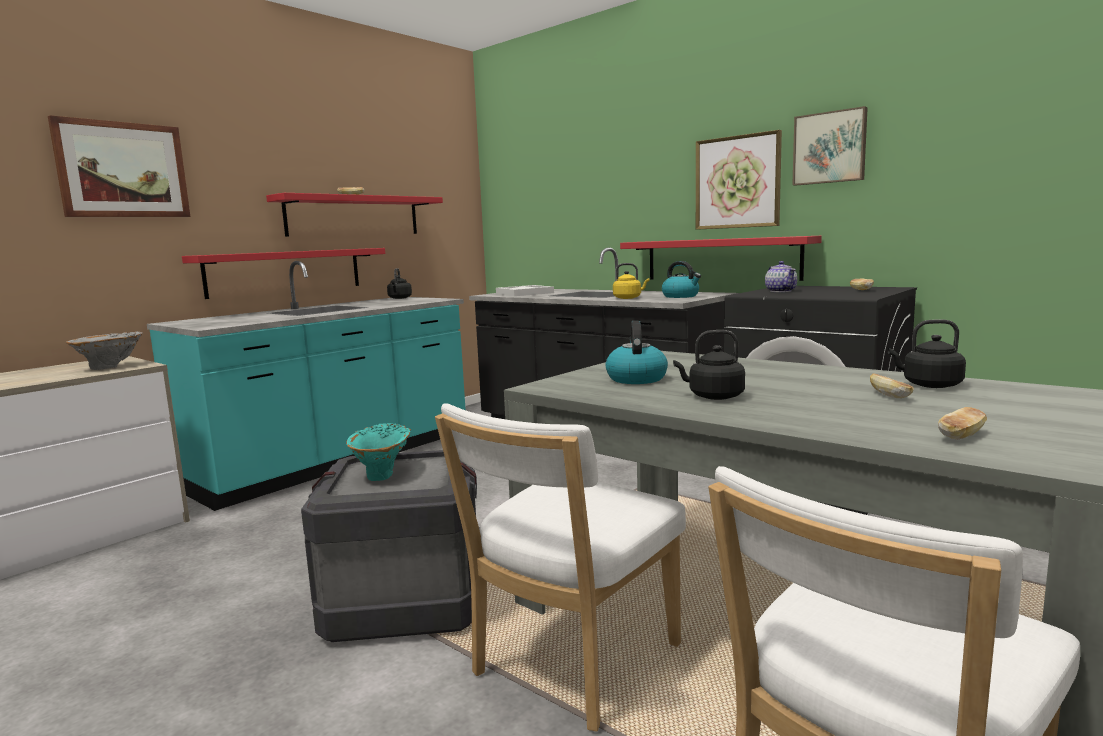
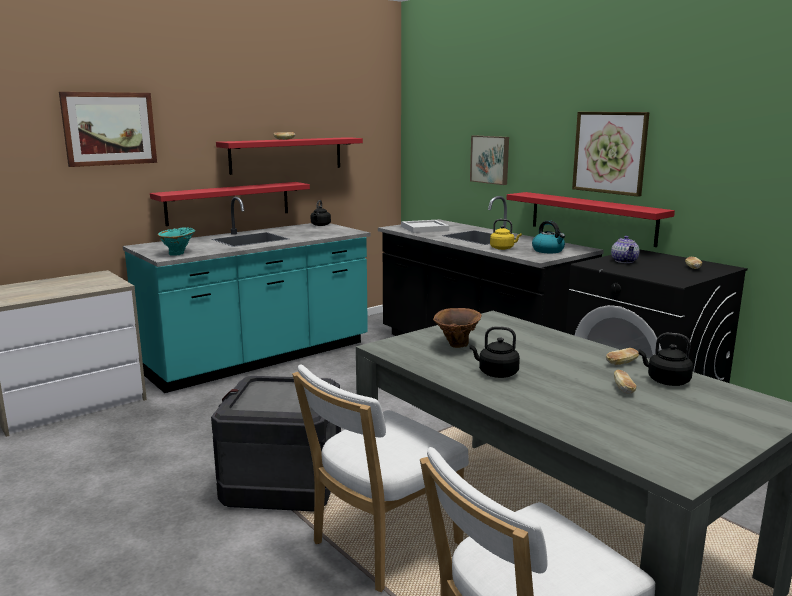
camera: 10 degrees right, 5 degrees up
grey vase [66,332,143,370] -> none
turquoise vase [346,423,411,481] -> turquoise vase moved to [158,227,196,256]
kettle [605,321,668,384] -> brown vase [433,308,482,348]
picture [792,106,868,186] -> picture moved to [470,135,509,185]
bread [938,407,987,440] -> bread moved to [606,348,639,365]

